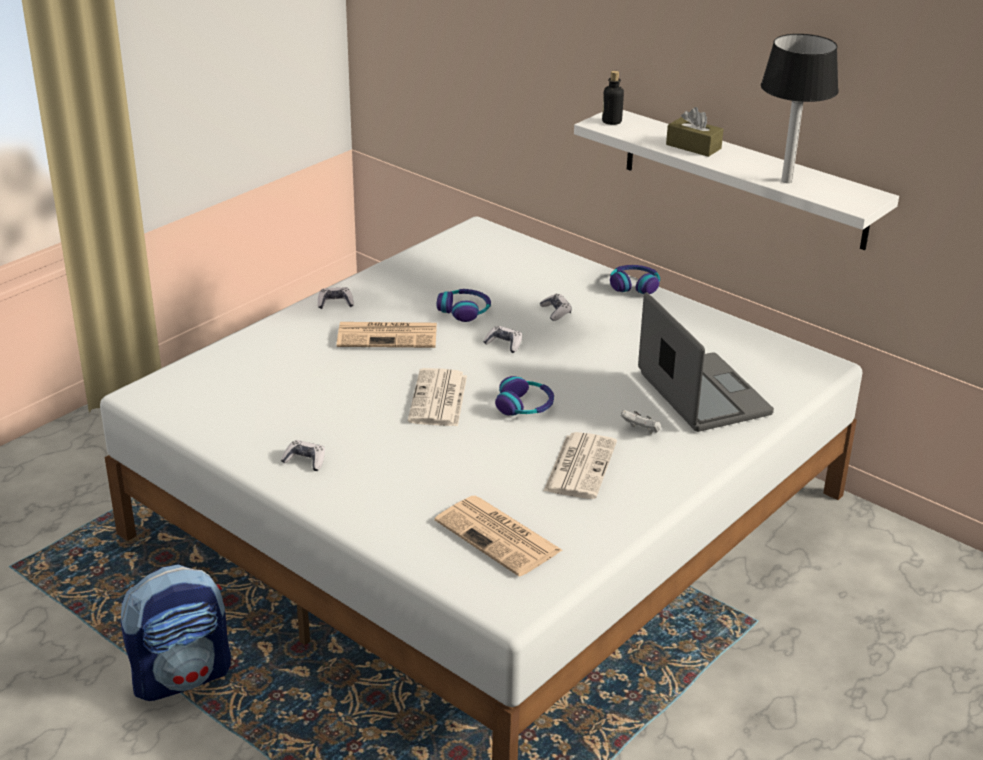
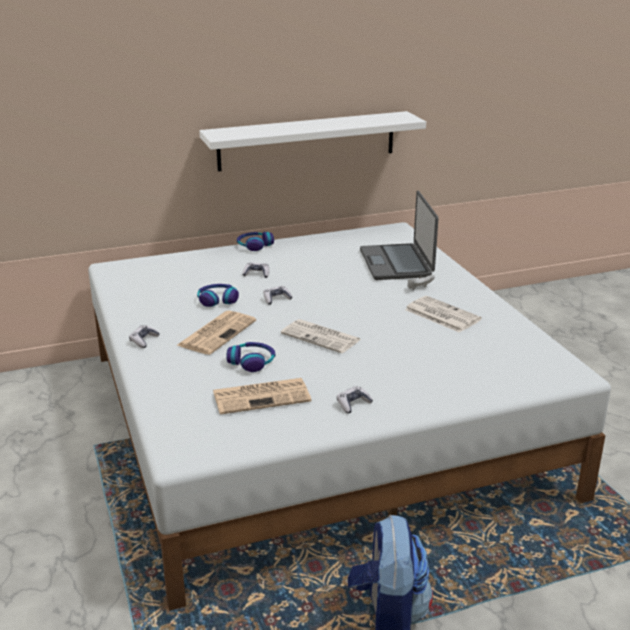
camera: 60 degrees left, 5 degrees down
newspaper [434,496,563,576] -> newspaper moved to [213,378,311,414]
headphones [495,376,554,416] -> headphones moved to [226,342,275,372]
bottle [602,71,624,125] -> none
laptop [638,292,774,432] -> laptop turned 105 degrees counterclockwise [360,191,439,280]
brown tissue box [666,107,724,157] -> none
table lamp [761,34,839,183] -> none

